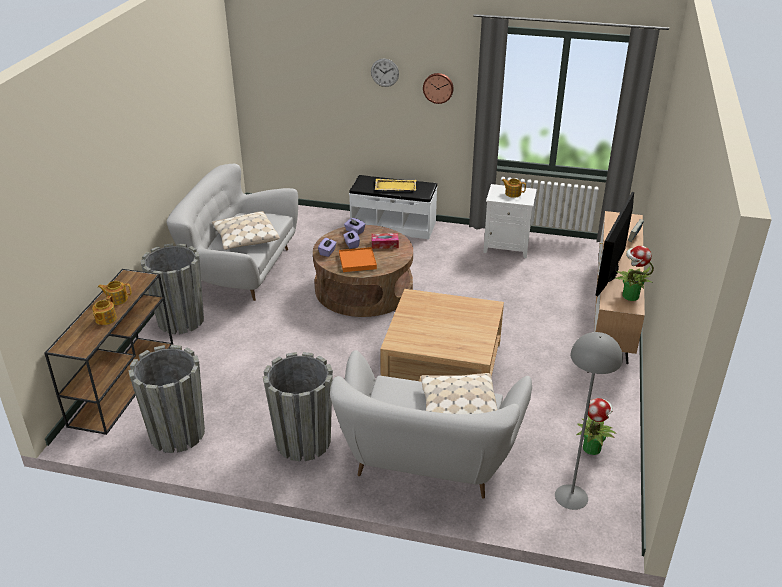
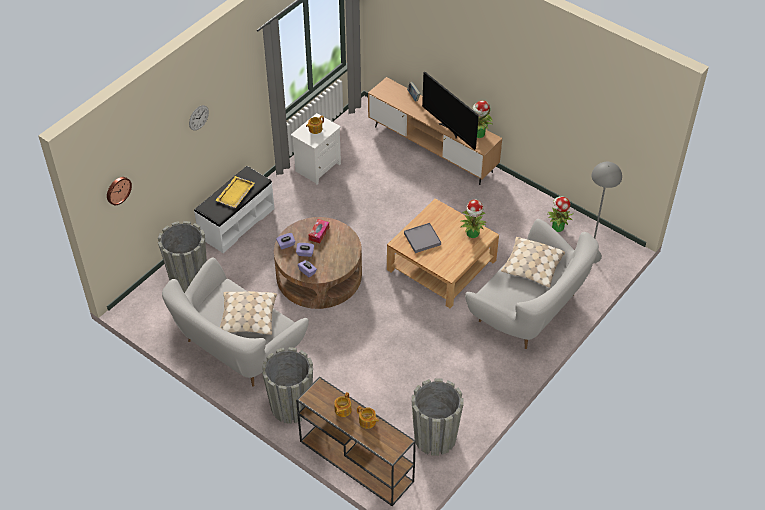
camera: 65 degrees left, 15 degrees up
grey planter [263,352,333,462] -> grey planter moved to [158,221,207,293]
orange tray [339,247,377,272] -> none
wall clock [423,73,454,104] -> wall clock moved to [107,177,132,205]
none -> grey tray [404,223,441,253]
none -> potted plant [460,200,487,238]

